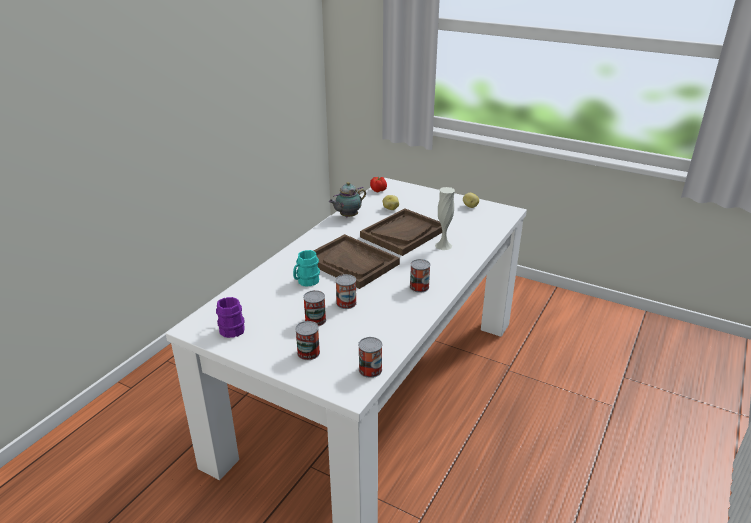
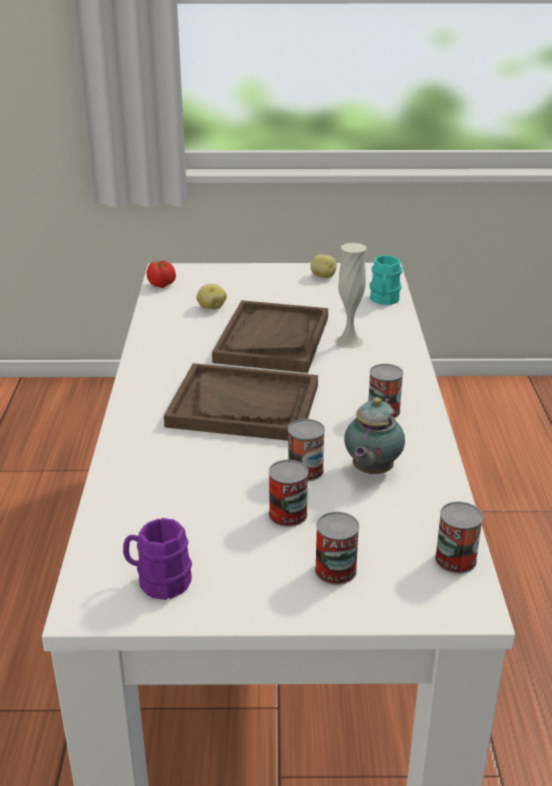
camera: 30 degrees left, 0 degrees up
turquoise mug [293,250,320,287] -> turquoise mug moved to [370,255,402,305]
teapot [329,182,366,217] -> teapot moved to [344,397,405,474]

